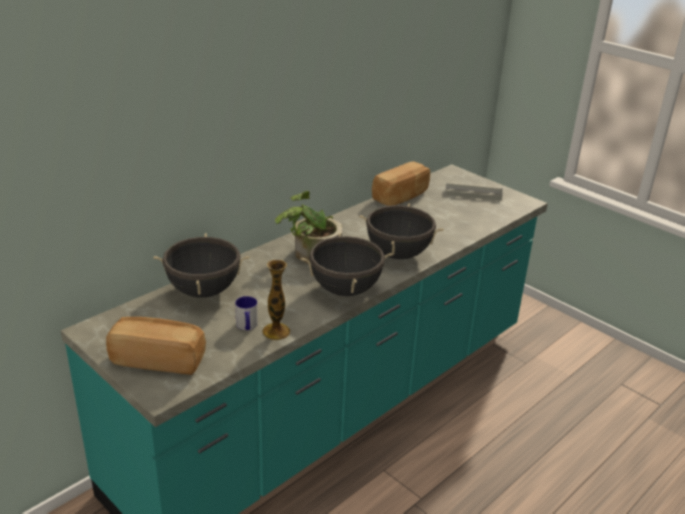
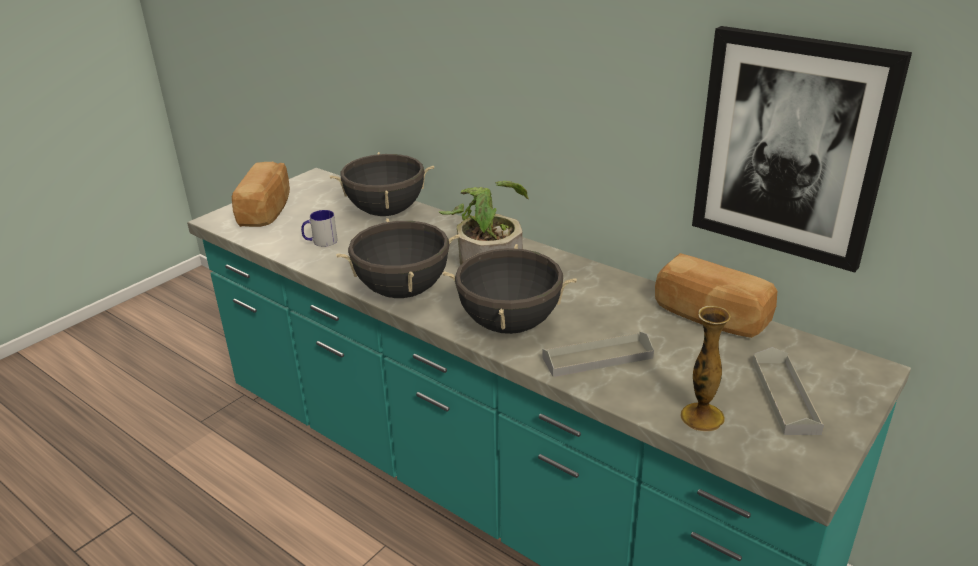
camera: 85 degrees right, 0 degrees up
vase [262,260,290,340] -> vase moved to [680,306,731,432]
none -> grey tray [542,332,654,377]
none -> picture [692,26,912,272]

